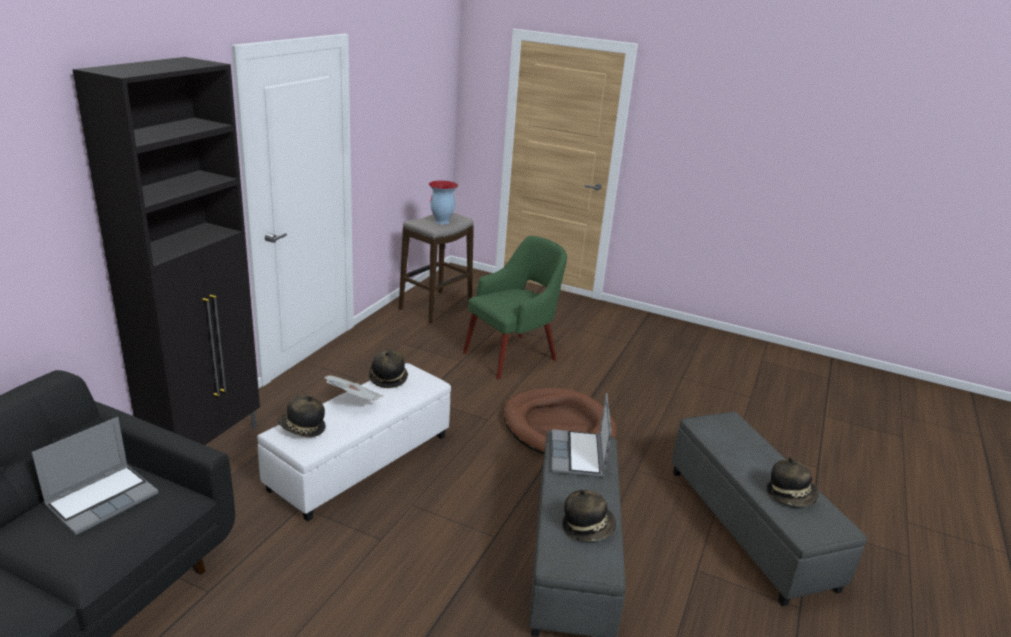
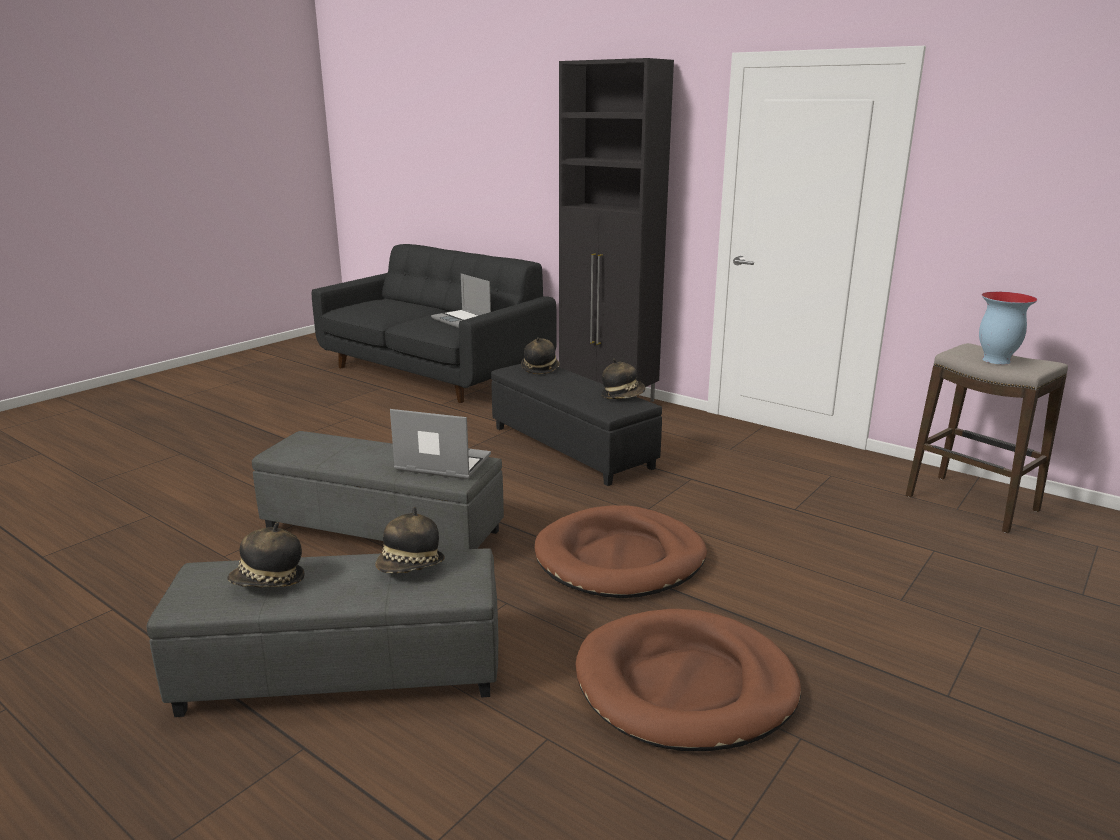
camera: 105 degrees right, 5 degrees down
white ottoman [257,363,451,521] -> black ottoman [491,364,662,486]
newspaper [324,375,384,400] -> none
green armchair [463,236,567,379] -> none
hat [562,489,616,541] -> hat moved to [375,507,445,573]
none -> brown dog bed [575,609,801,751]

